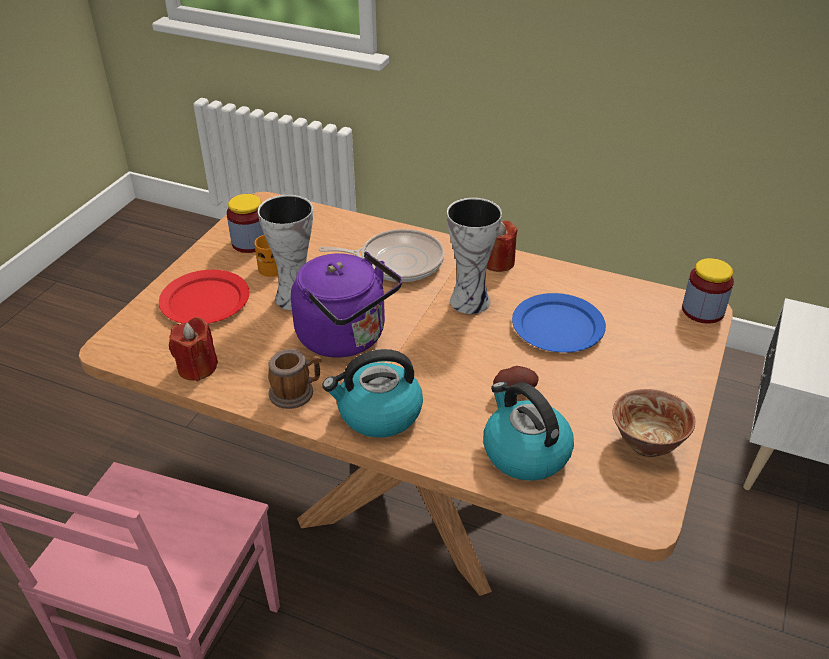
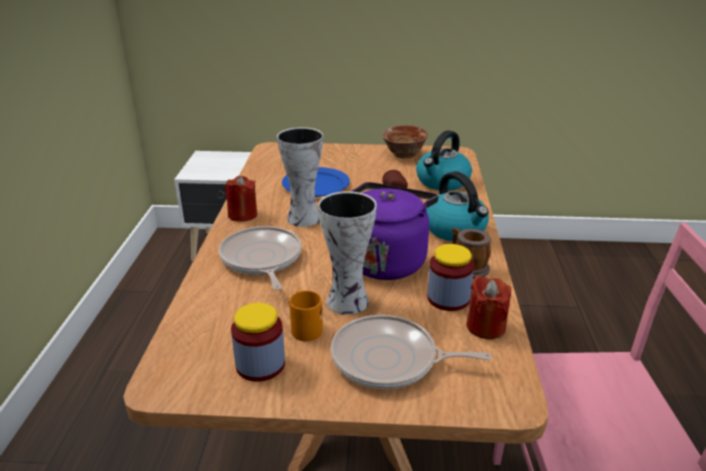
camera: 110 degrees left, 10 degrees down
red plate [159,270,250,324] -> frying pan [331,315,492,389]
jar [682,258,734,324] -> jar moved to [427,244,474,311]

